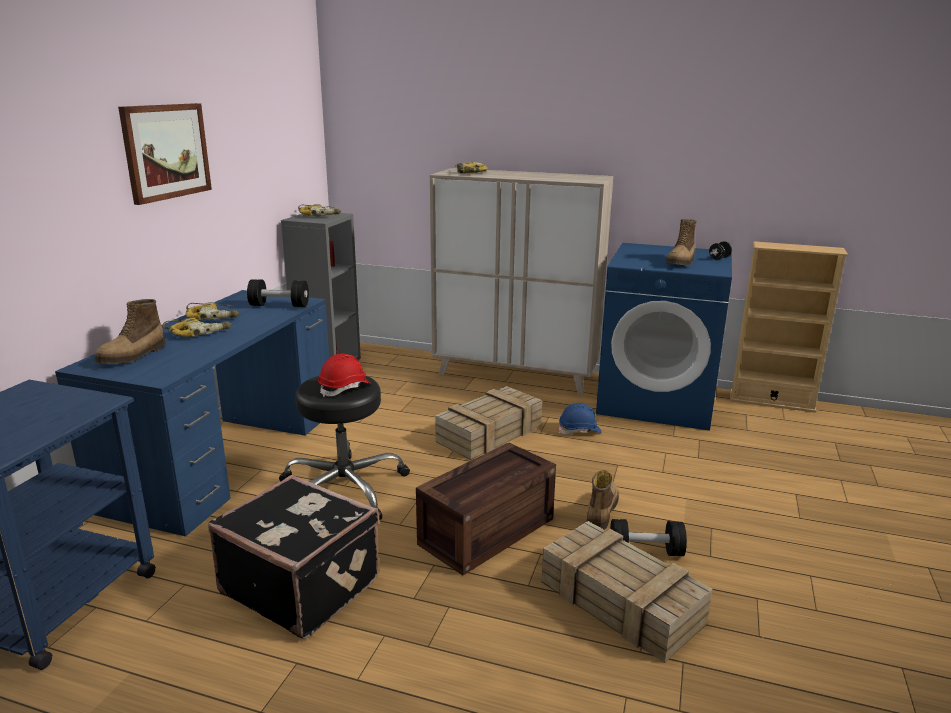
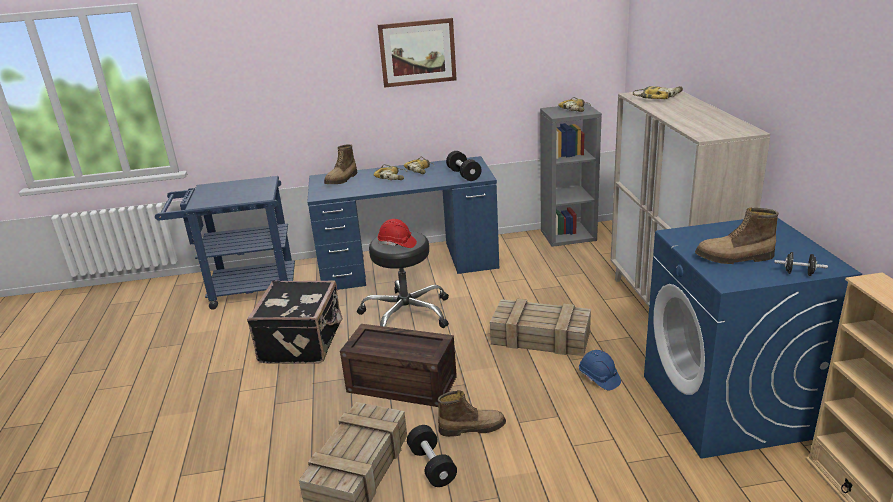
camera: 65 degrees right, 5 degrees up
boot [94,299,166,364] -> boot turned 60 degrees counterclockwise [324,144,357,184]

